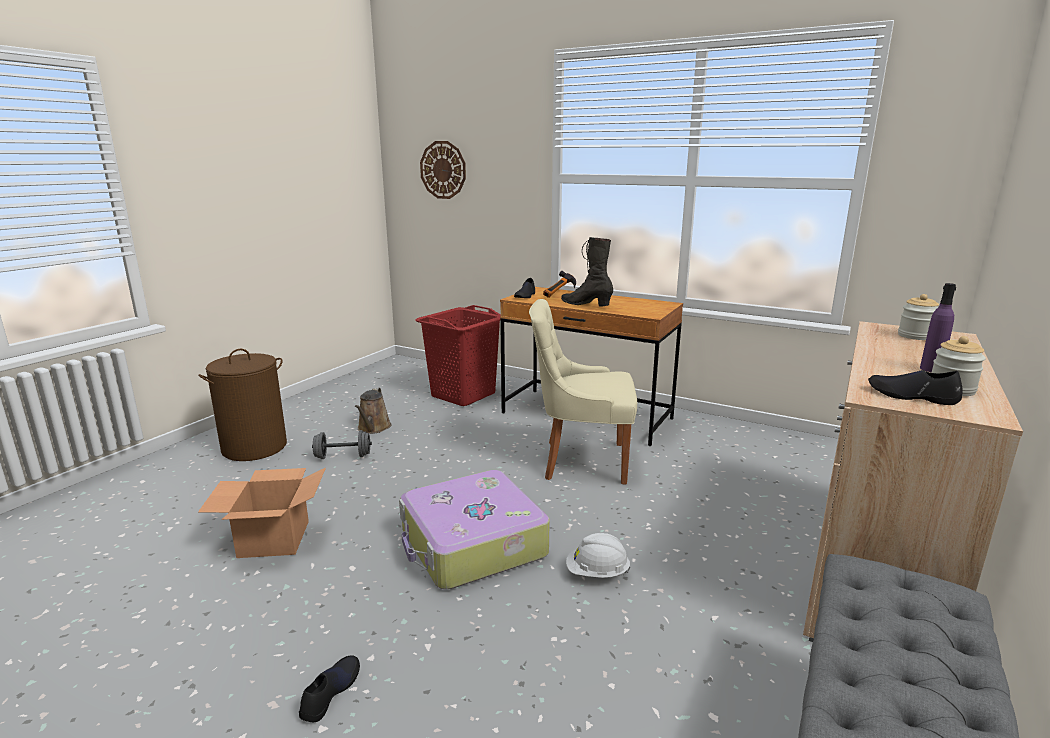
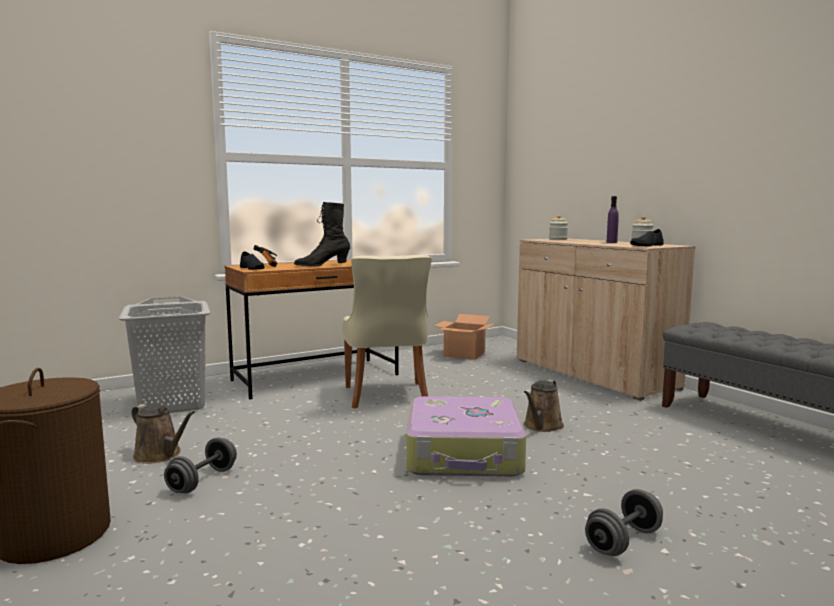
camera: 60 degrees left, 10 degrees down
cardboard box [198,467,326,558] -> cardboard box moved to [434,314,496,360]
black shoe [299,655,360,722] -> grey dumbbell [585,489,663,556]
red laundry basket [416,305,501,406] -> grey laundry basket [119,297,210,413]
wall clock [420,141,466,199] -> none
beige chair [529,299,637,484] -> beige chair turned 45 degrees counterclockwise [342,255,432,408]
white hard hat [566,533,631,578] -> brown watering can [524,379,564,432]

